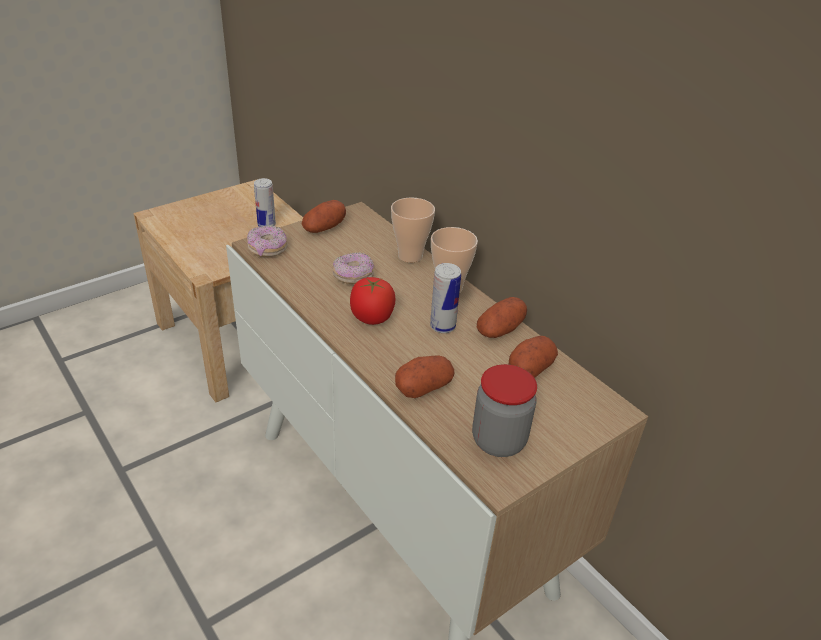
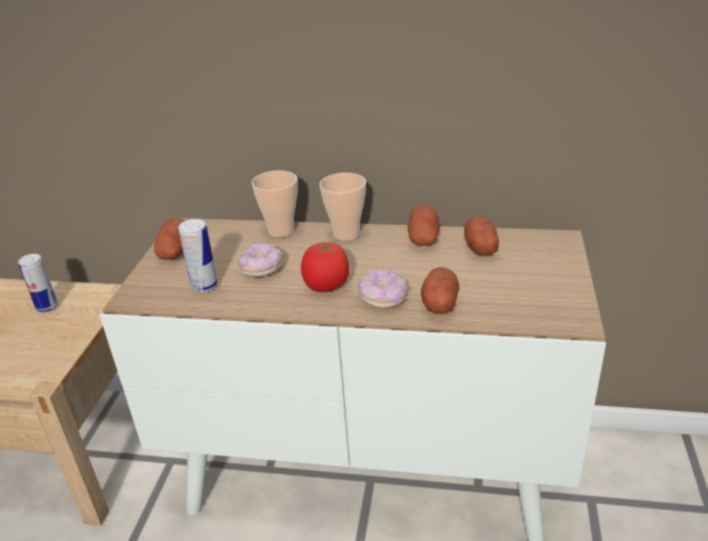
camera: 40 degrees left, 5 degrees down
donut [247,226,288,257] -> donut moved to [357,269,408,309]
can [430,263,461,333] -> can moved to [178,219,218,292]
jar [472,364,537,457] -> none

